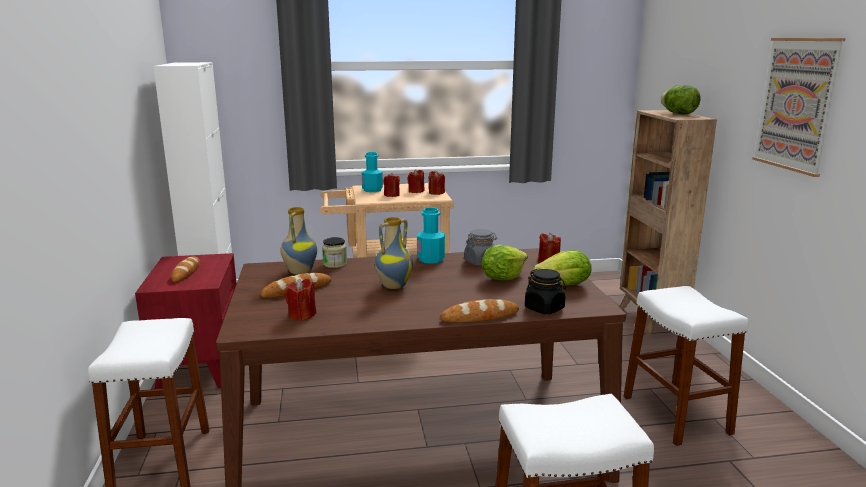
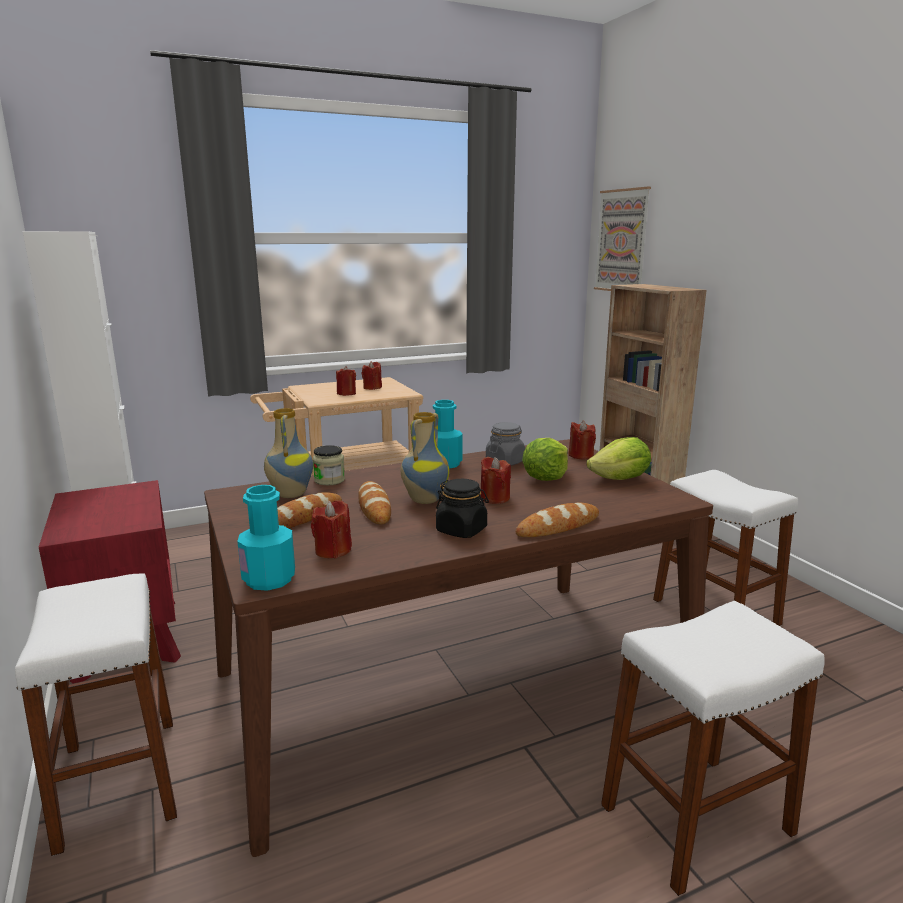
camera: 15 degrees left, 0 degrees up
bread [171,257,200,282] -> bread moved to [358,481,391,525]
turquoise bottle [362,152,383,192] -> turquoise bottle moved to [237,485,295,591]
red candle [428,171,445,195] -> red candle moved to [481,457,511,504]
black jar [525,269,566,314] -> black jar moved to [436,479,489,538]
lettuce [661,85,700,114] -> none
picture [752,38,846,177] -> picture moved to [594,187,651,291]

